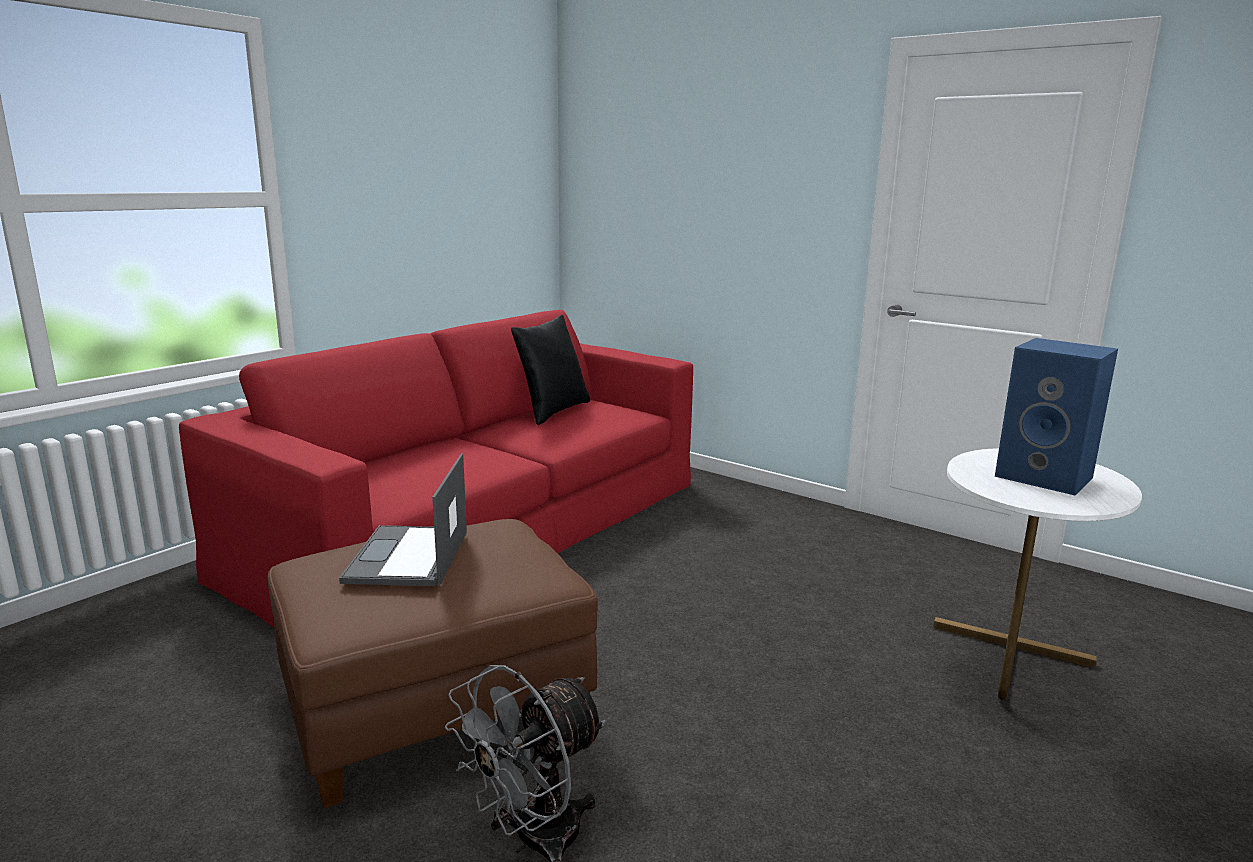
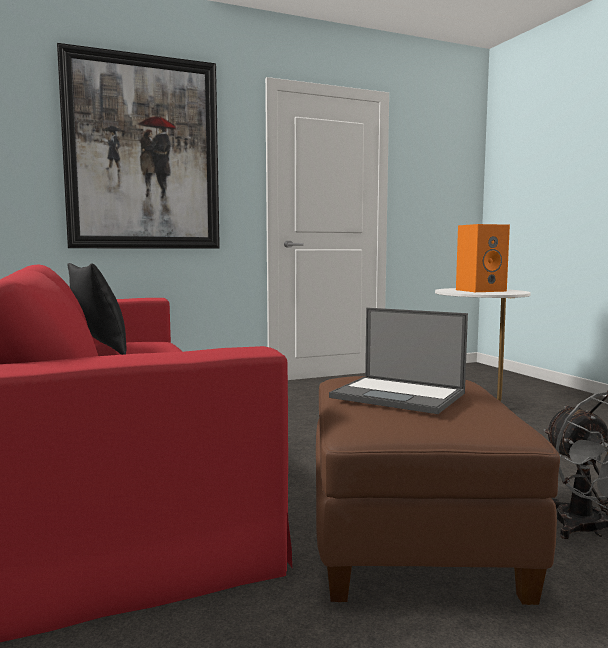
camera: 60 degrees left, 10 degrees down
blue speaker [995,338,1118,495] -> orange speaker [456,224,510,292]
none -> picture [57,43,220,249]

